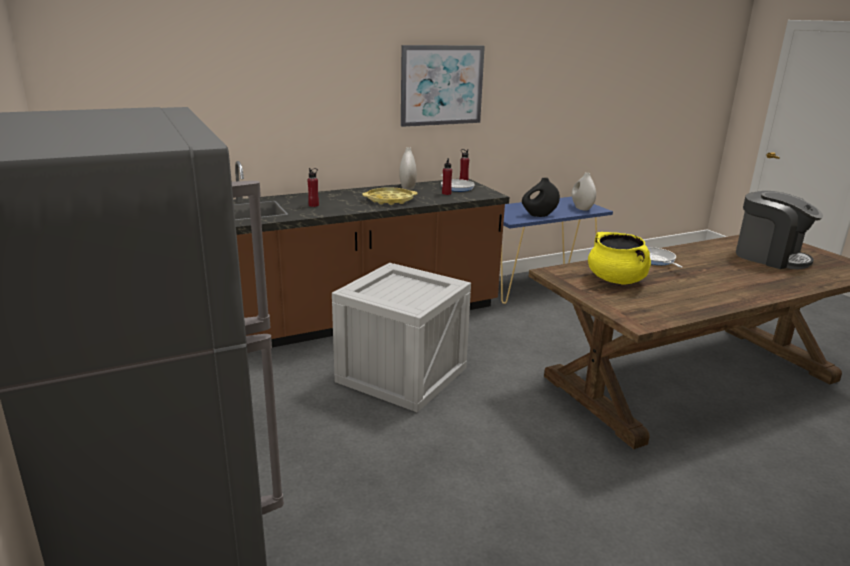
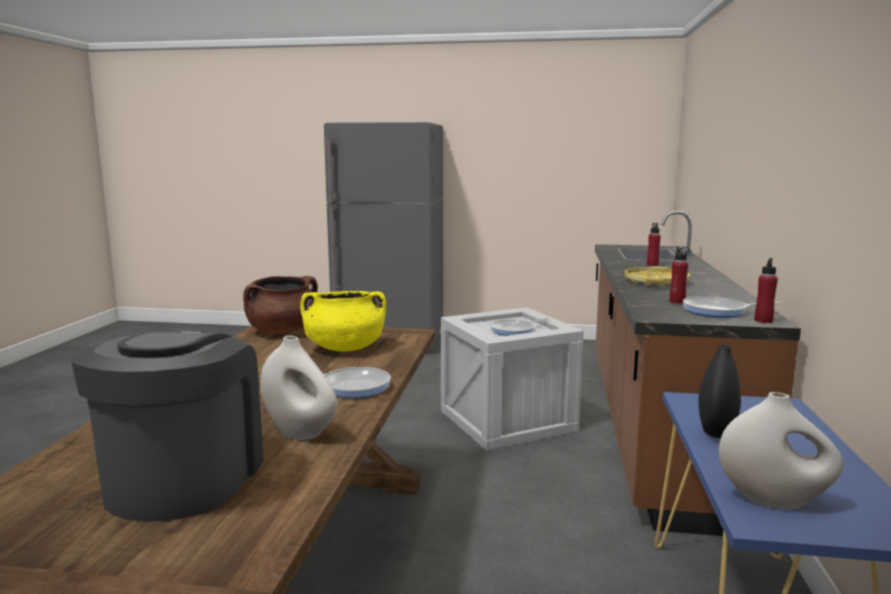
camera: 125 degrees right, 10 degrees down
white vase [399,147,417,190] -> white vase moved to [260,336,338,440]
picture [401,45,485,127] -> none
coffee machine [736,191,823,269] -> coffee machine turned 105 degrees clockwise [71,331,264,522]
none -> brown cooking pot [243,276,318,334]
none -> frying pan [490,318,549,336]

